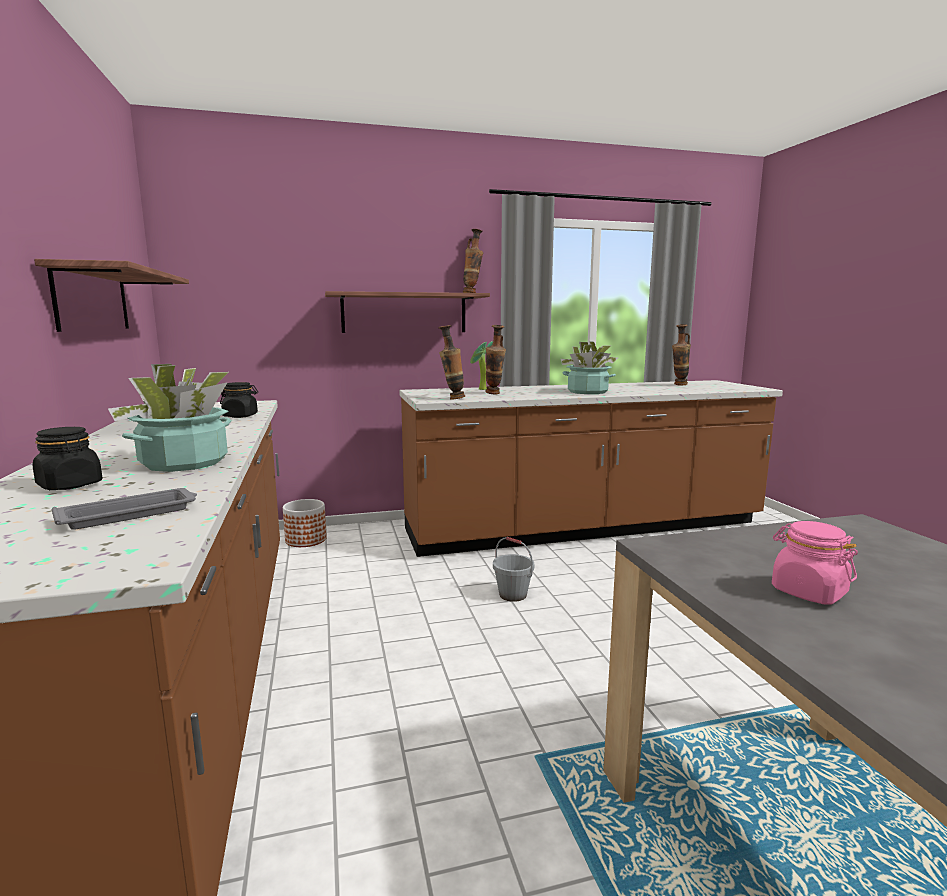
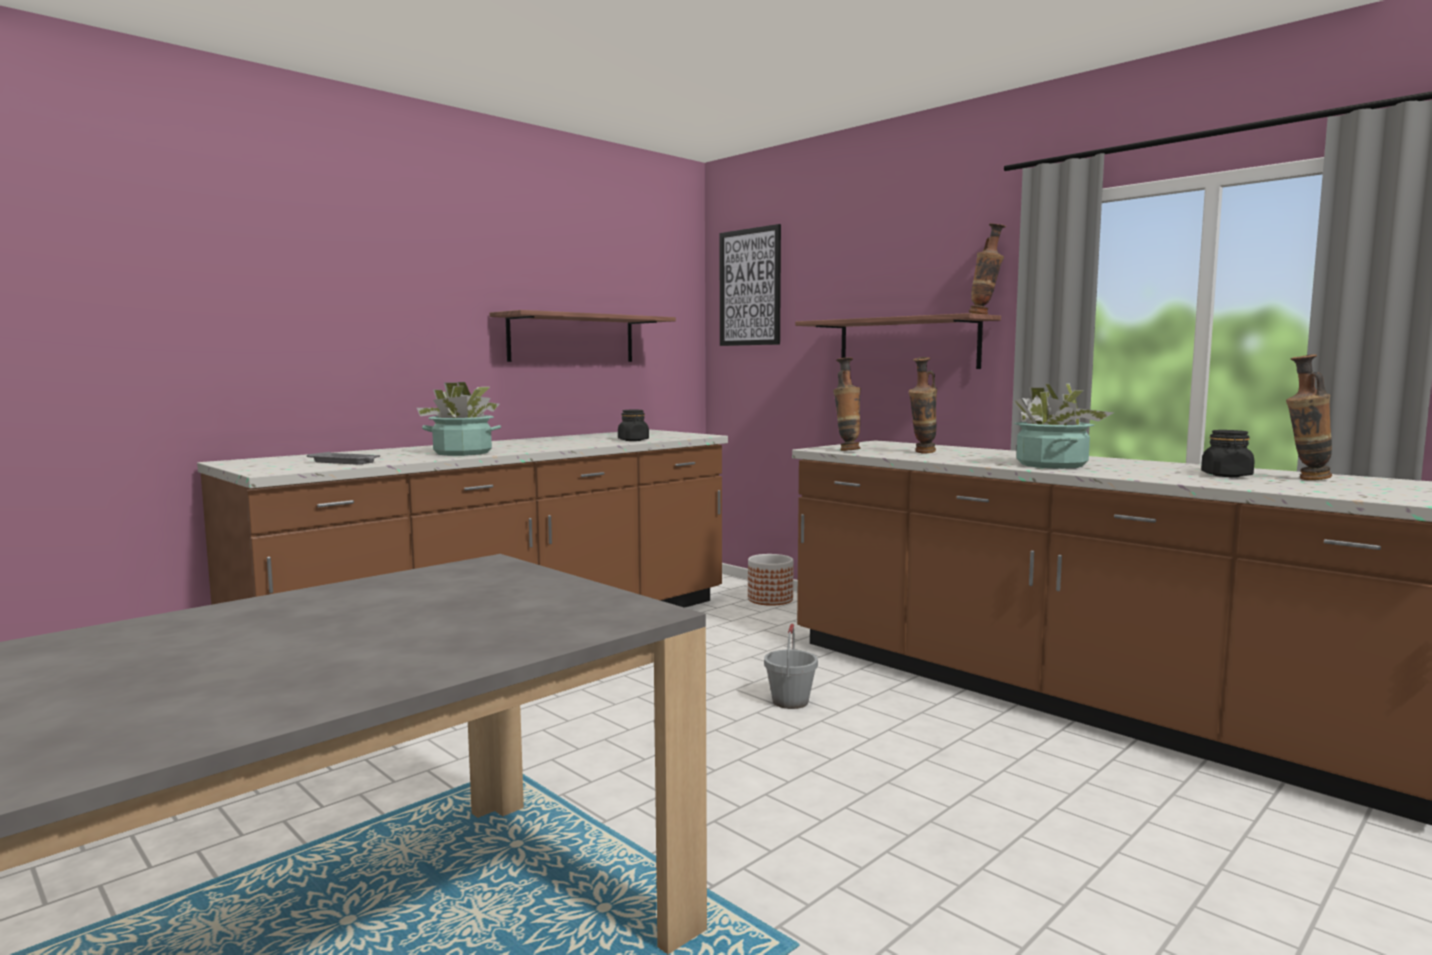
camera: 60 degrees right, 5 degrees down
black jar [33,427,103,490] -> black jar moved to [1201,430,1255,477]
potted plant [470,341,493,390] -> none
pink jar [772,521,858,605] -> none
none -> picture [720,224,781,346]

